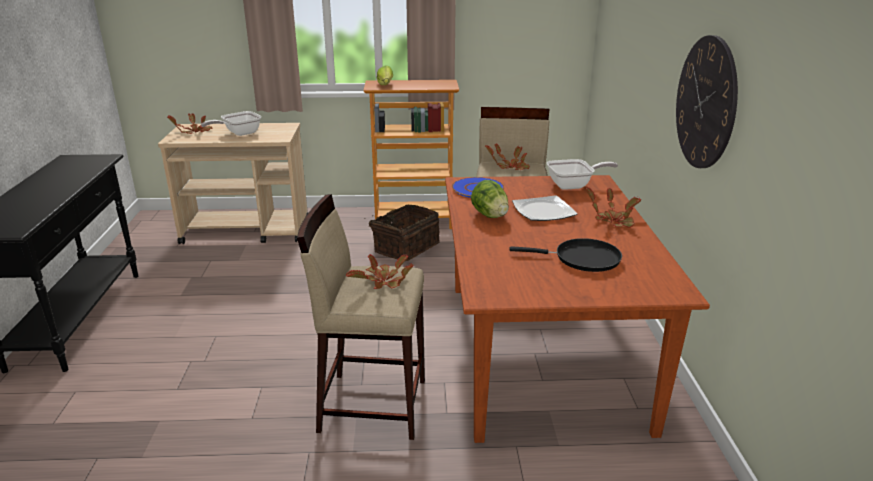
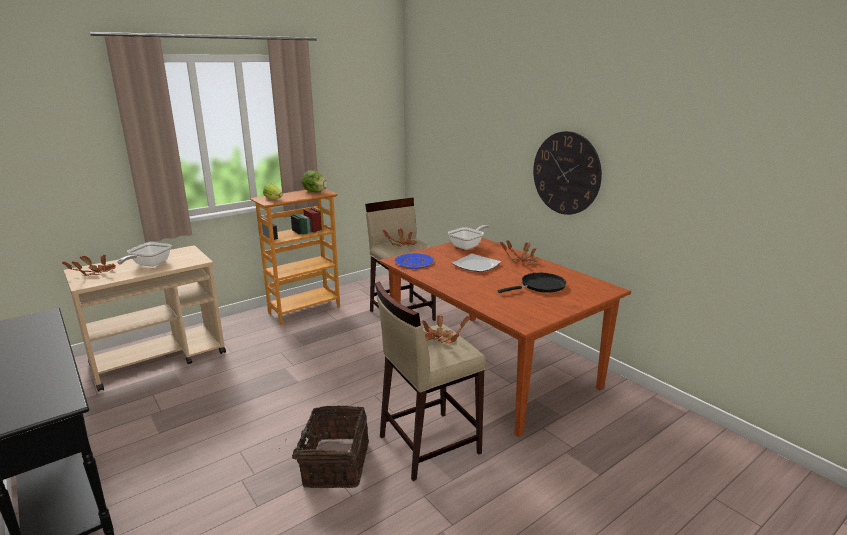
camera: 35 degrees left, 5 degrees down
basket [369,205,440,261] -> basket moved to [279,405,369,488]
lettuce [471,180,509,218] -> lettuce moved to [302,170,328,192]

